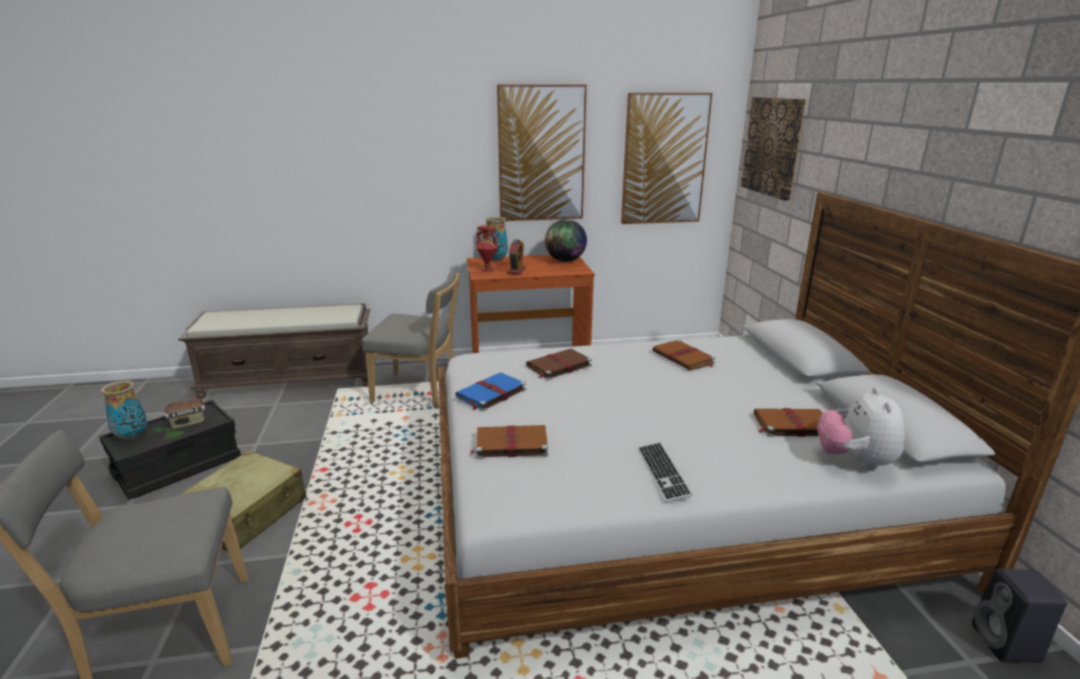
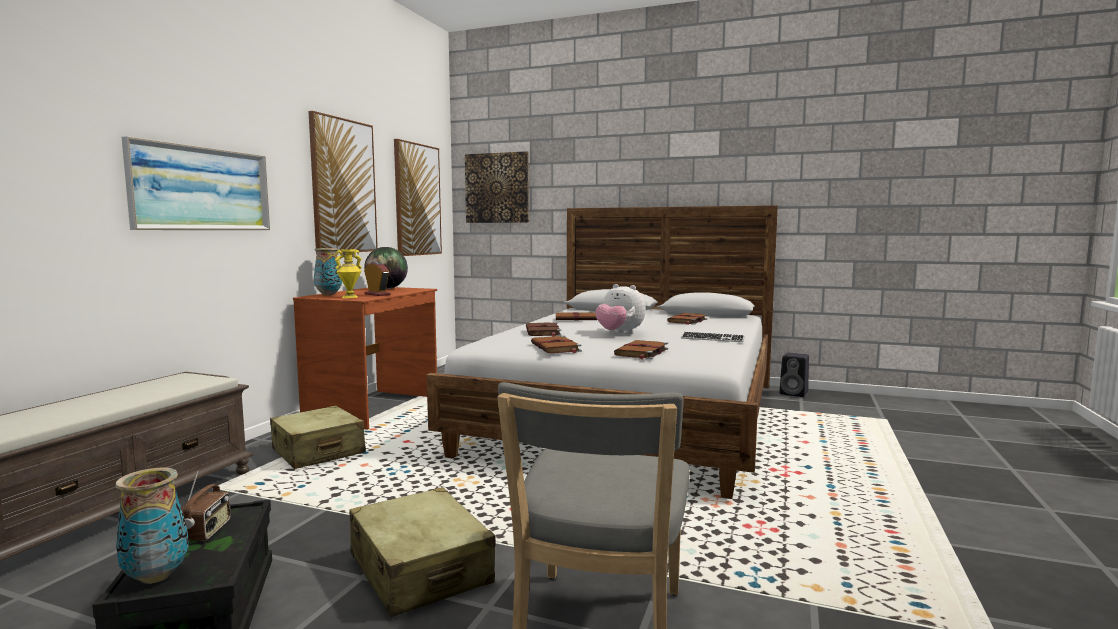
camera: 60 degrees left, 15 degrees down
grey chair [362,269,460,407] -> beige suitcase [270,406,366,469]
blue book [455,373,526,411] -> brown book [531,336,582,353]
red vase [476,225,498,272] -> yellow vase [335,249,362,298]
plush toy [817,388,905,470] -> plush toy moved to [595,284,646,334]
none -> picture [122,136,270,230]

